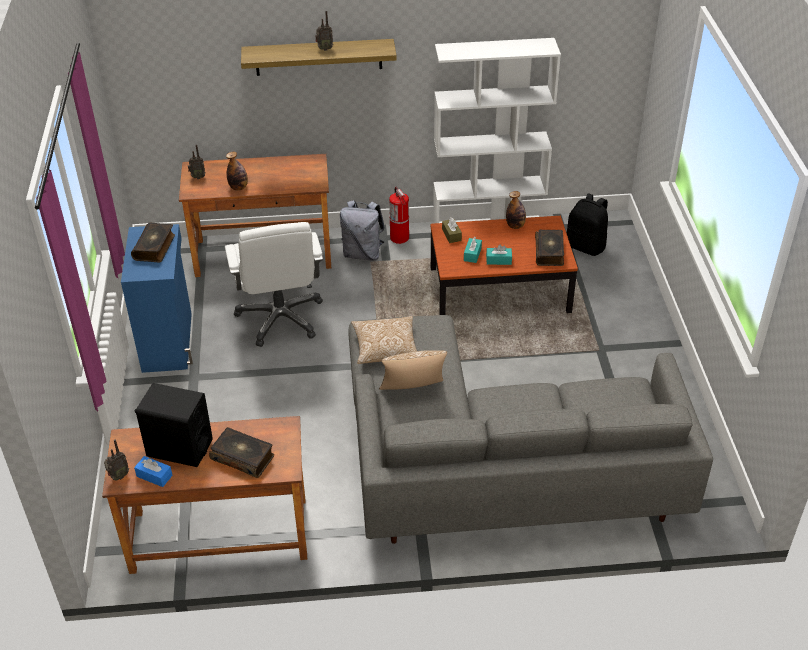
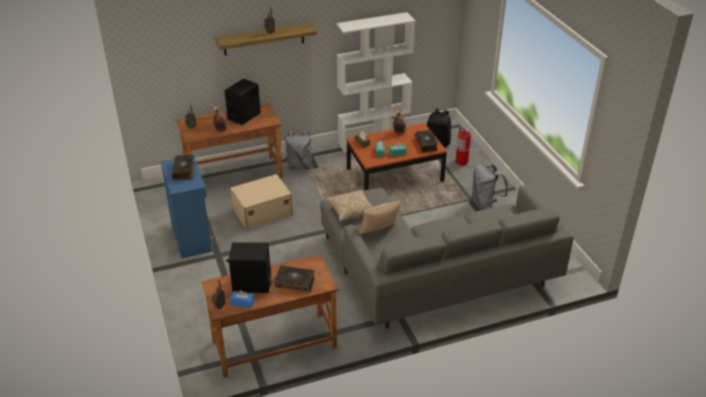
camera: 15 degrees left, 5 degrees down
white office chair [225,222,323,347] -> beige storage box [230,174,293,230]
fire extinguisher [389,187,409,244] -> fire extinguisher moved to [456,127,472,165]
none -> black speaker [224,79,261,125]
none -> grey backpack [472,163,508,209]

